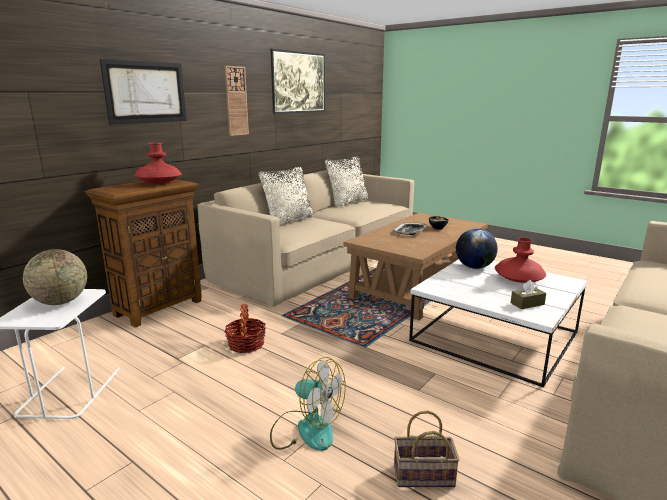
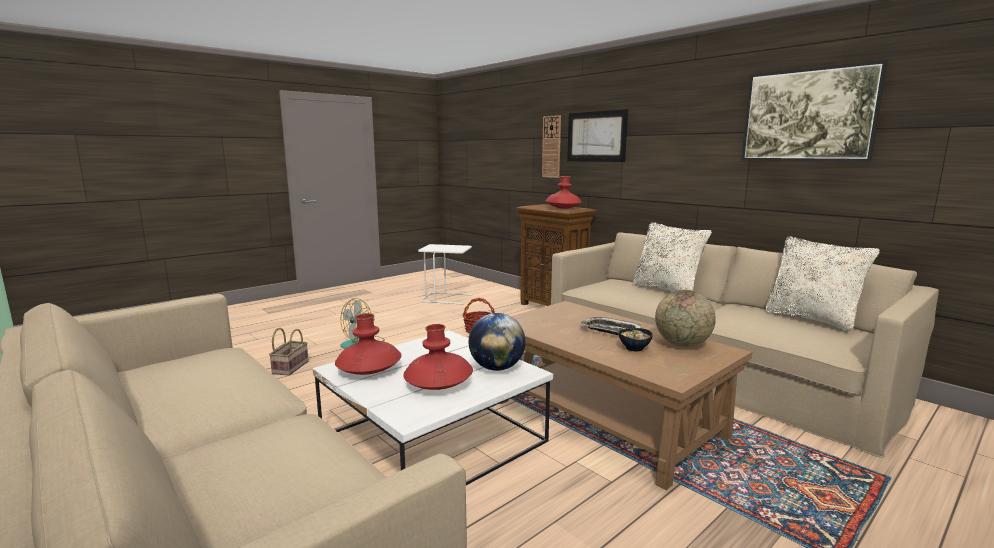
camera: 100 degrees right, 5 degrees down
globe [23,249,87,305] -> globe moved to [655,290,716,347]
wall clock [225,66,249,136] -> wall clock moved to [542,115,561,178]
brown tissue box [511,280,546,309] -> red vase [335,313,402,375]

